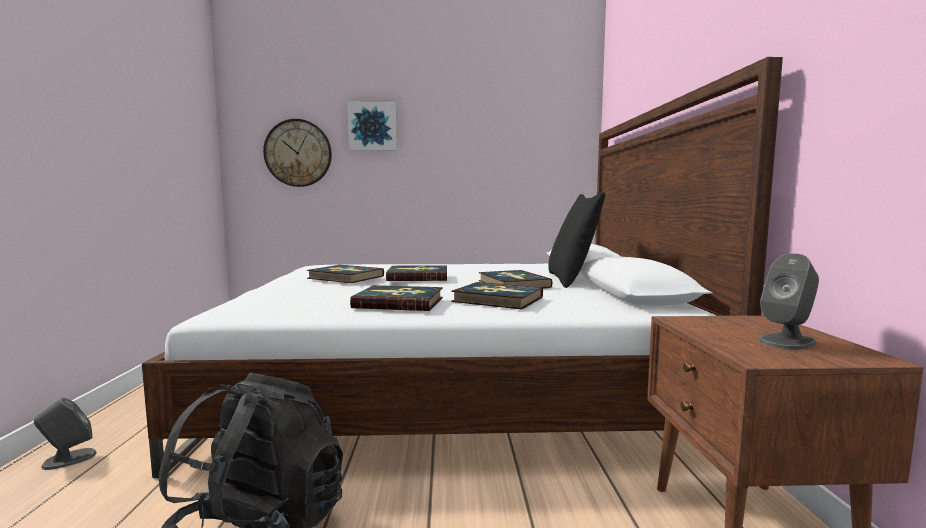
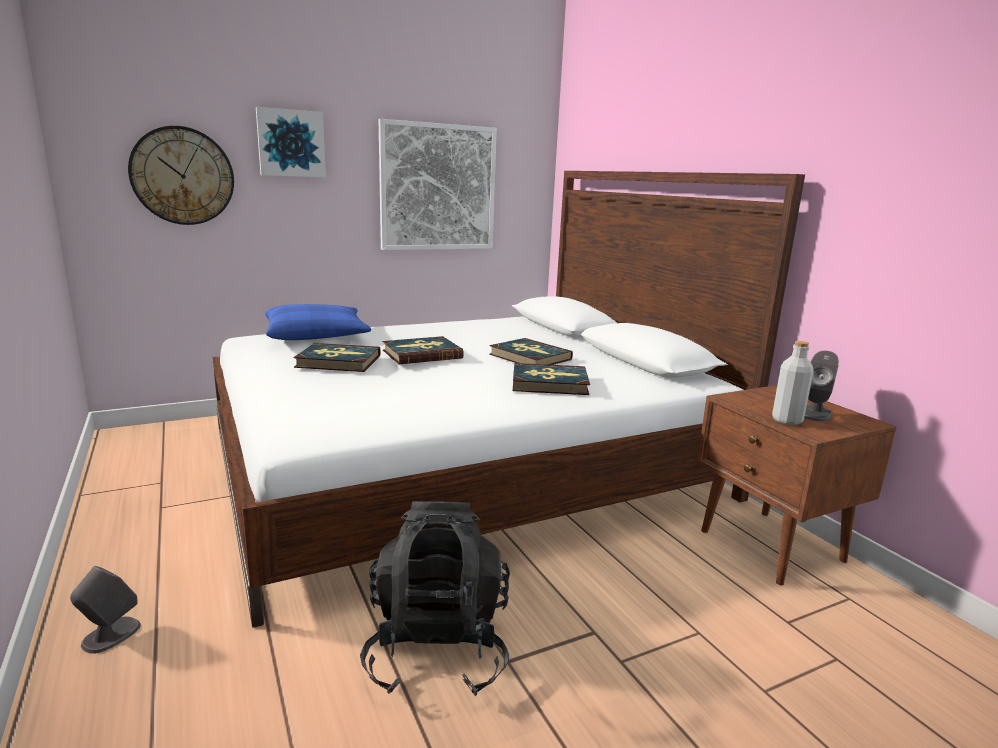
camera: 25 degrees left, 10 degrees up
book [350,285,443,311] -> none
black pillow [548,192,605,288] -> none
none -> blue pillow [265,304,371,340]
none -> picture [378,119,497,250]
none -> grey bottle [772,341,814,425]

